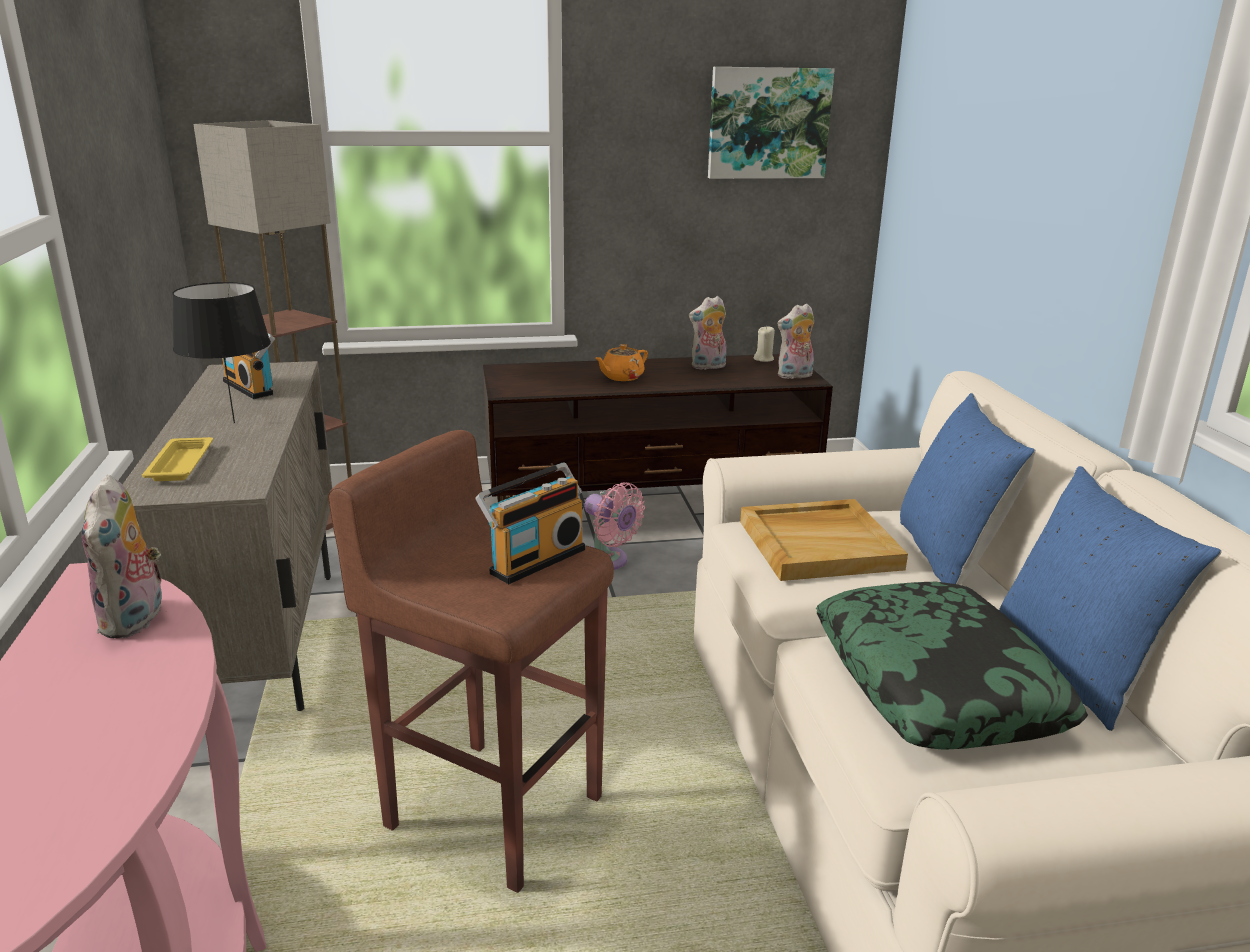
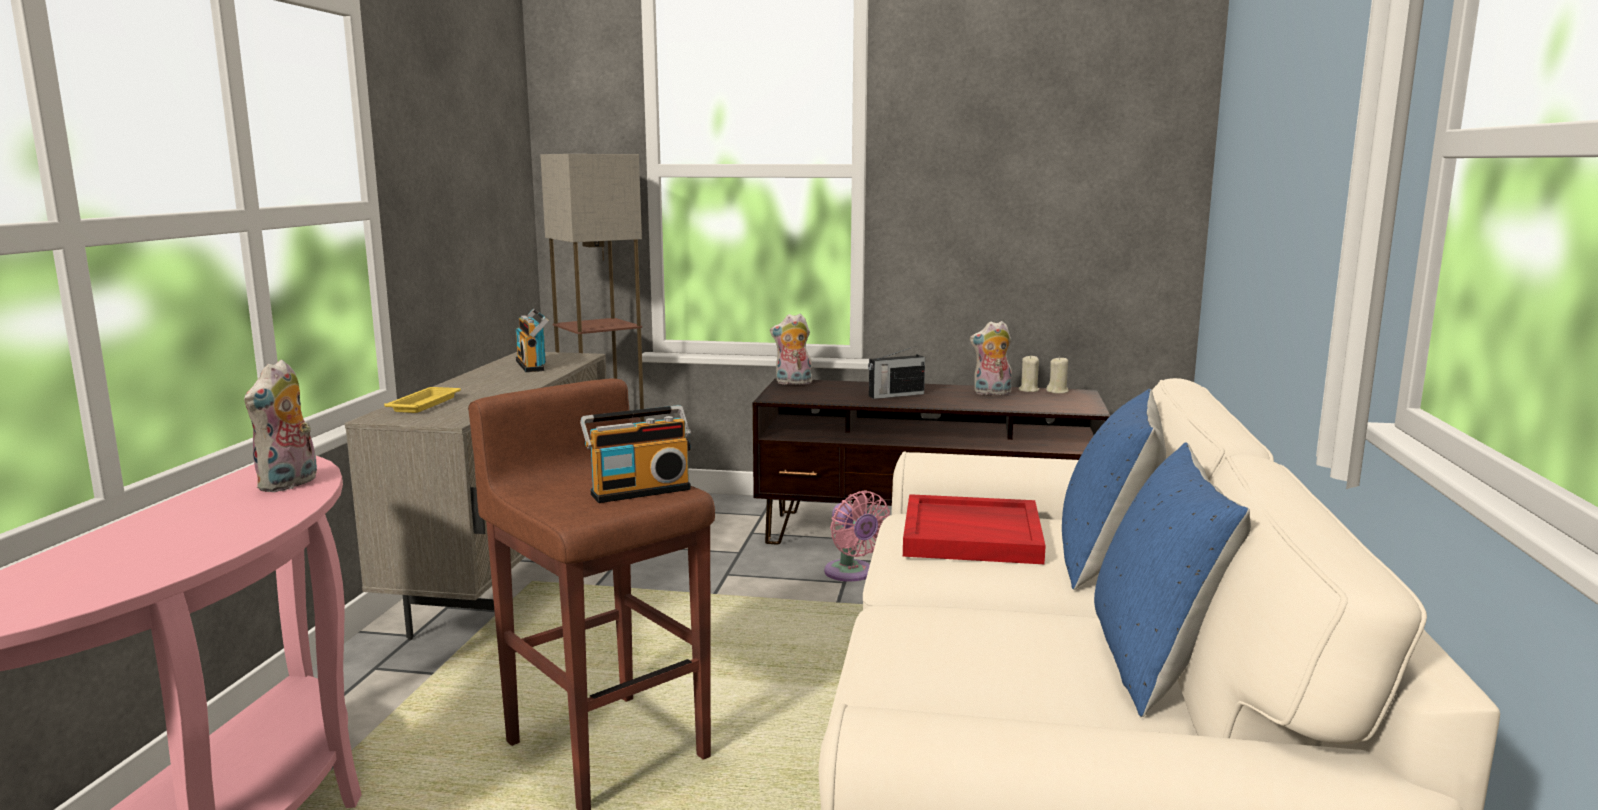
camera: 20 degrees right, 10 degrees down
black table lamp [173,282,271,423] -> none
orange teapot [595,344,648,381] -> radio [868,346,925,399]
picture [708,67,835,179] -> none
beige tray [740,499,908,581] -> red tray [903,494,1046,564]
plush toy [777,303,814,379] -> plush toy moved to [770,314,813,386]
pillow [816,582,1088,750] -> none
none -> beige candle [1018,355,1039,392]

